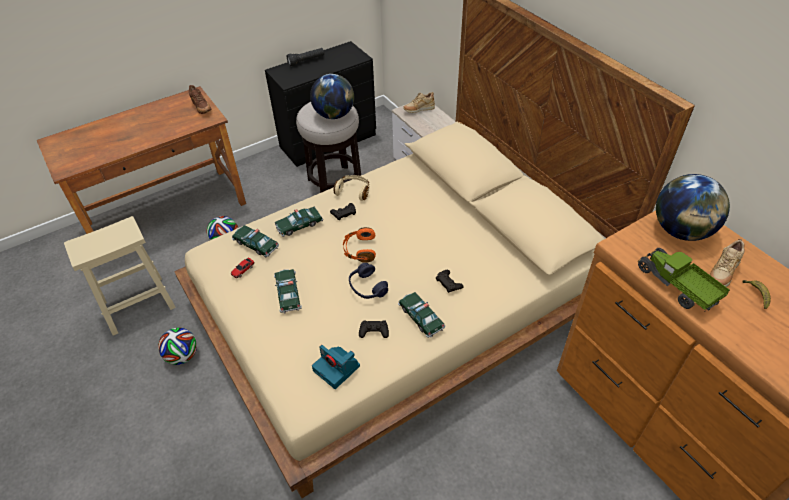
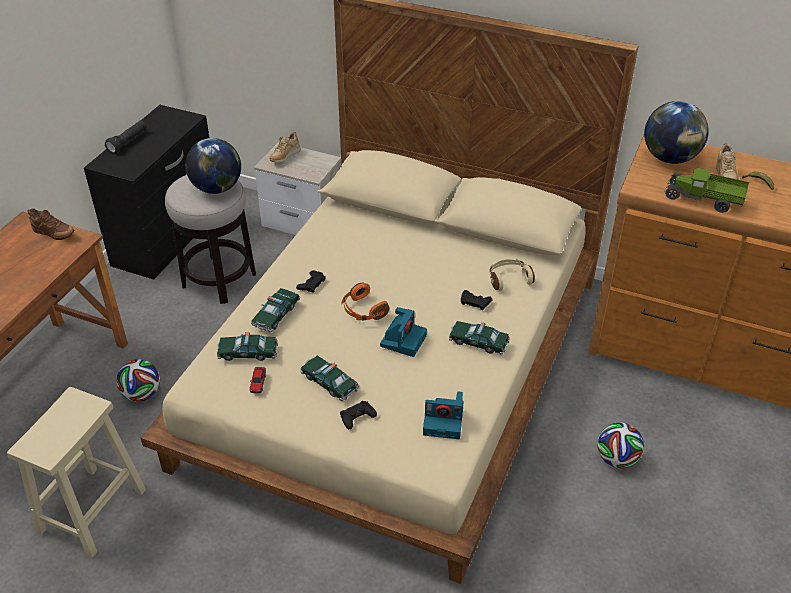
camera: 35 degrees left, 5 degrees down
football [158,328,197,365] -> football moved to [597,423,644,468]
beige headphones [334,175,370,201] -> beige headphones moved to [490,259,535,291]
blue headphones [349,263,388,299] -> camera [380,307,427,357]
black game controller [359,321,389,338] -> black game controller moved to [340,401,377,429]

